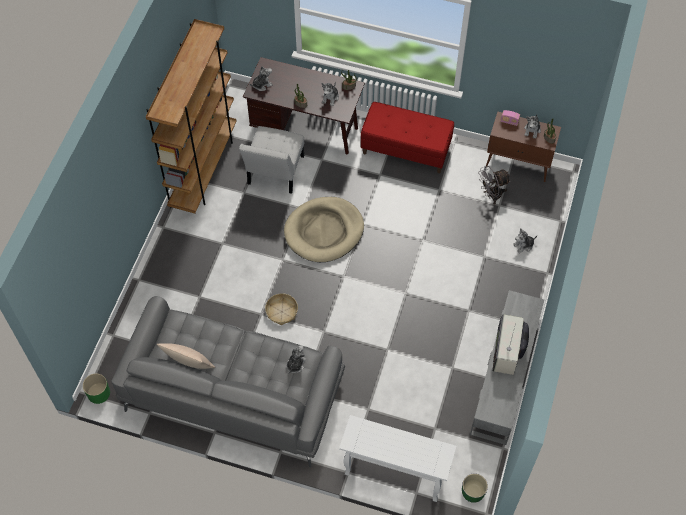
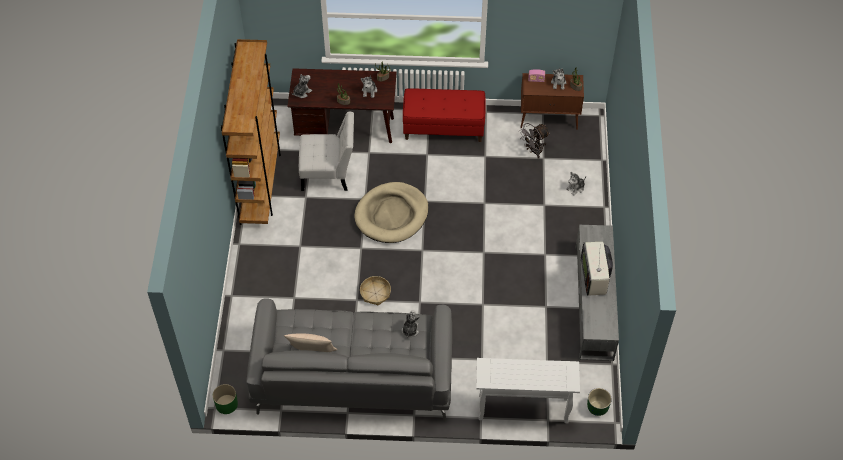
camera: 15 degrees left, 5 degrees down
white chair [239,126,304,194] -> white chair turned 90 degrees counterclockwise [299,112,354,191]

